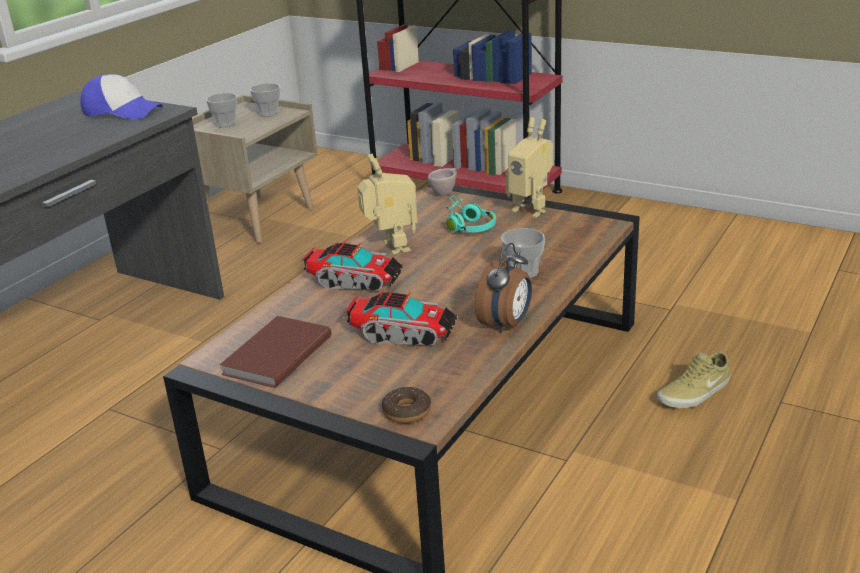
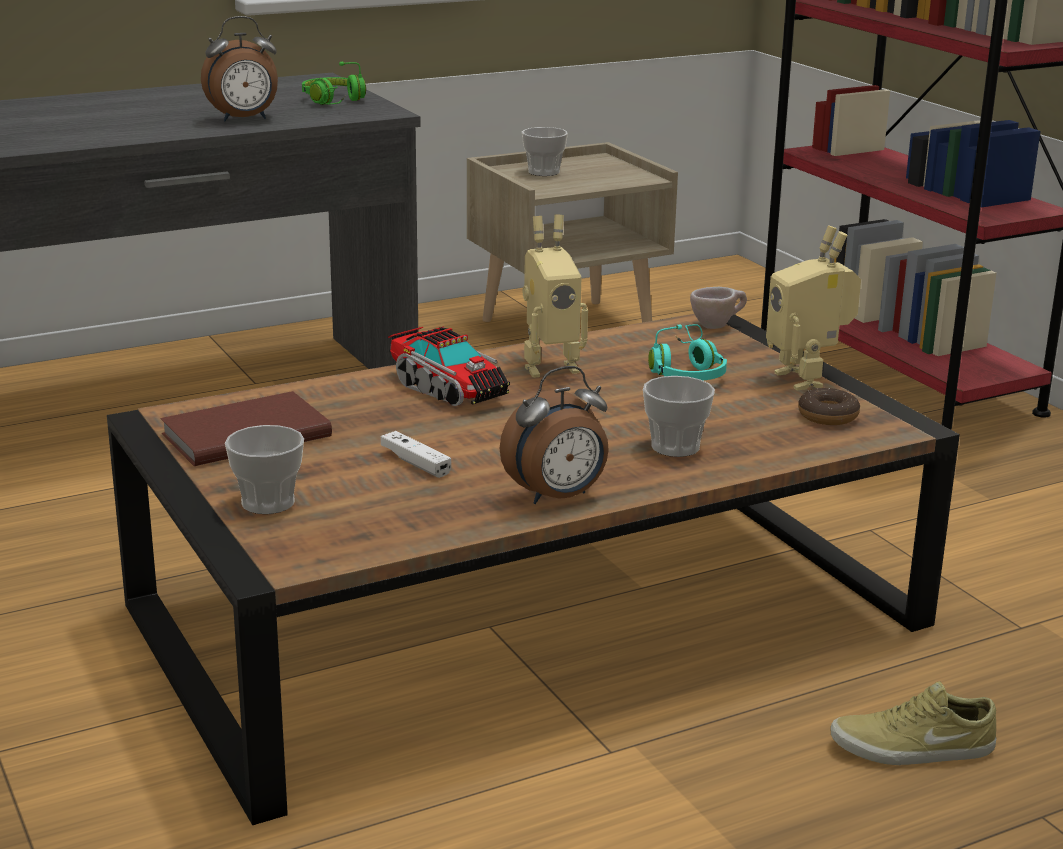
camera: 30 degrees right, 5 degrees down
cap [80,74,163,120] -> green headphones [302,62,366,105]
cup [250,83,280,117] -> cup moved to [225,425,304,514]
toy truck [345,291,458,346] -> white game controller [381,431,451,478]
toy robot [357,154,418,254] -> toy robot turned 60 degrees clockwise [523,214,588,378]
donut [382,387,431,423] -> donut moved to [798,388,860,425]
none -> alarm clock [201,16,278,121]

